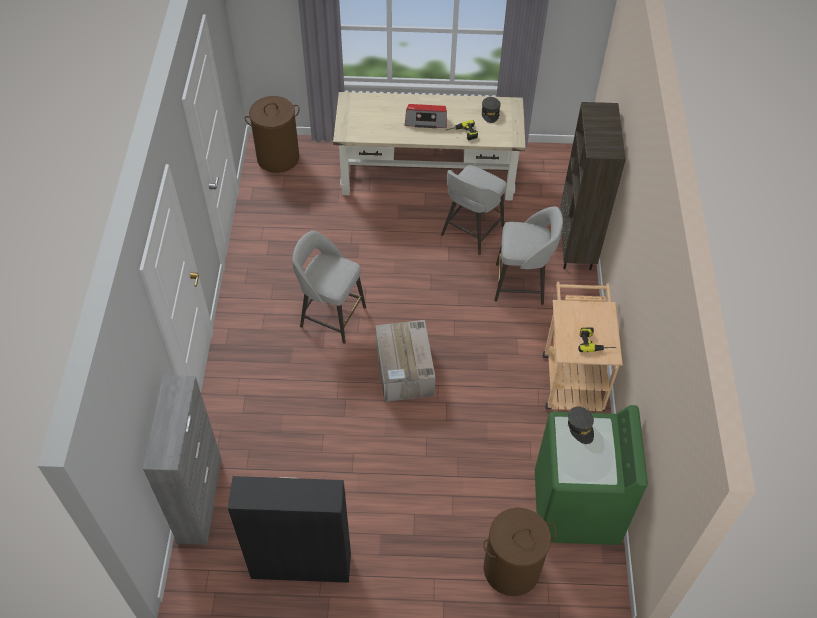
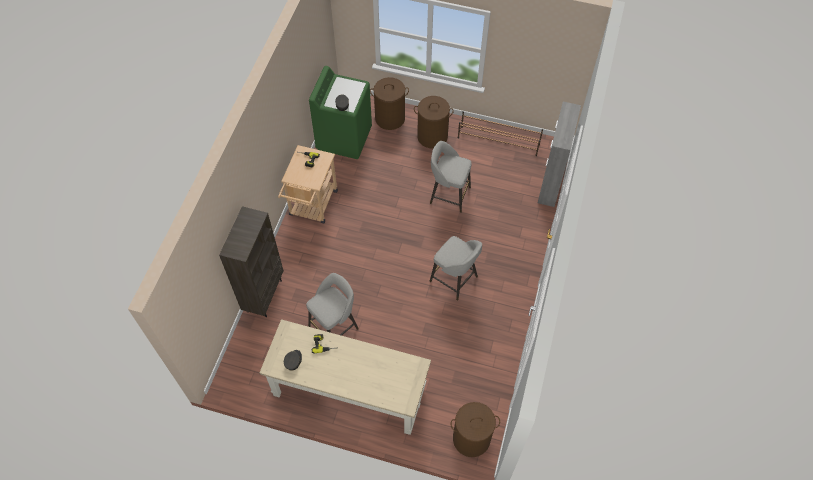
camera: 165 degrees left, 5 degrees up
black cabinet [228,476,351,583] -> brown shoe rack [458,111,543,156]
cardboard box [375,320,436,402] -> none
radio [405,104,447,128] -> none
grey stool [494,206,563,305] -> grey stool moved to [430,141,471,213]
none -> brown laundry basket [414,96,454,148]

